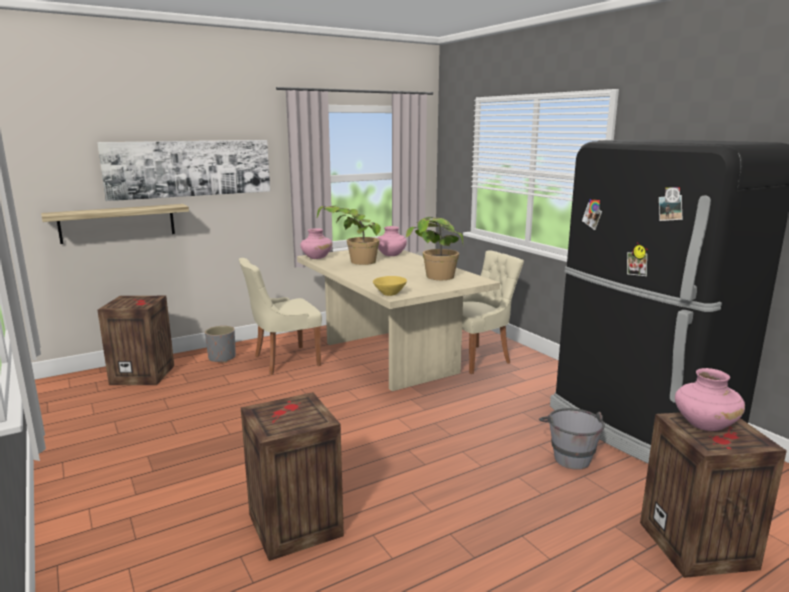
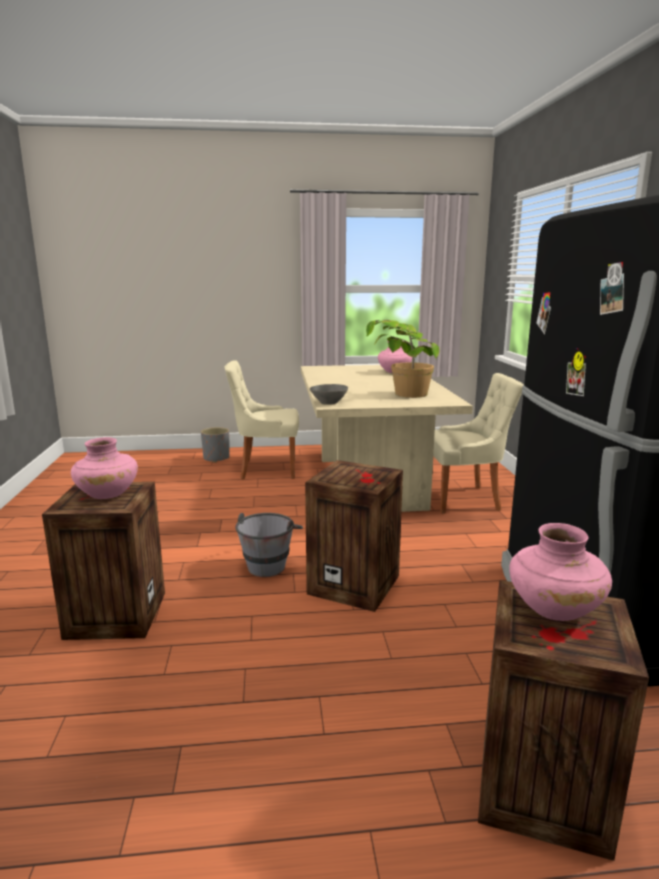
camera: 25 degrees right, 0 degrees up
shelf [41,204,189,244] -> none
picture [97,140,270,201] -> none
crate [97,296,174,385] -> crate moved to [305,460,403,612]
pink vase [300,228,332,259] -> pink vase moved to [71,437,138,499]
potted plant [317,206,381,265] -> none
yellow bowl [373,276,407,296] -> grey bowl [310,384,348,405]
grey bucket [539,408,605,470] -> grey bucket moved to [235,513,303,577]

